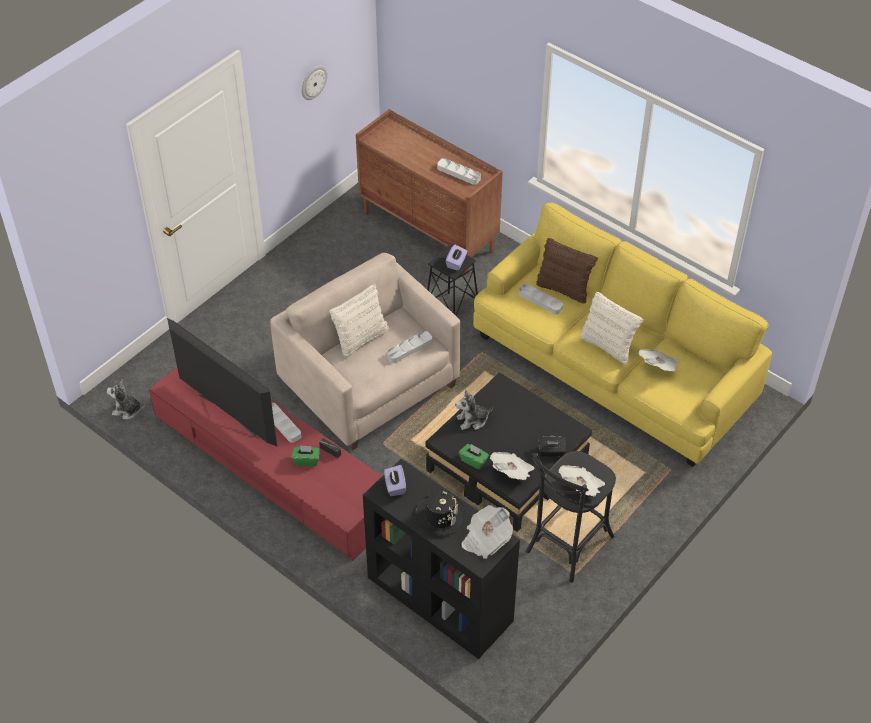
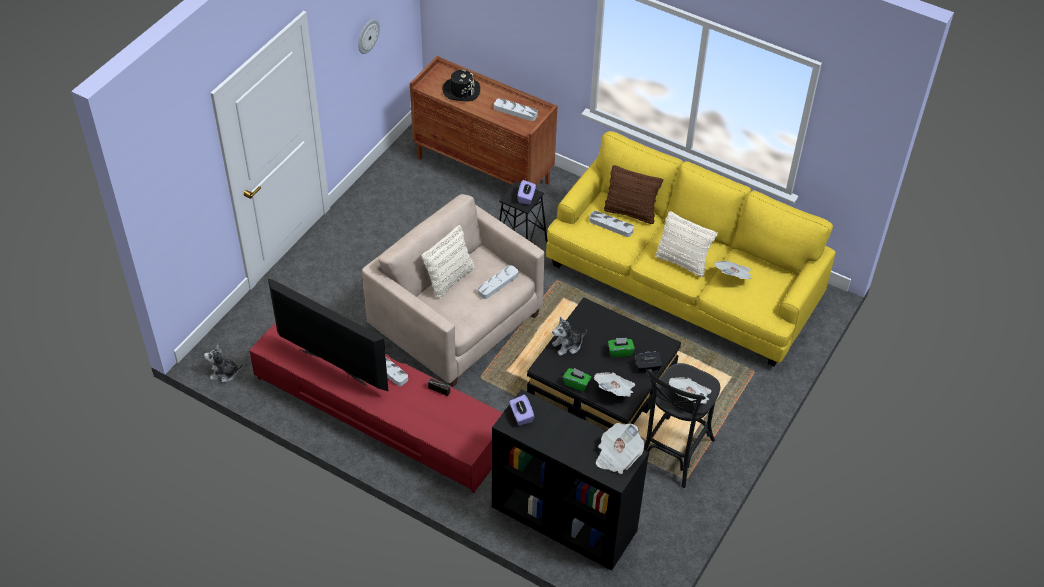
camera: 10 degrees left, 0 degrees up
green tissue box [291,445,320,466] -> green tissue box moved to [608,338,635,357]
black hat [415,490,465,535] -> black hat moved to [442,70,480,102]

